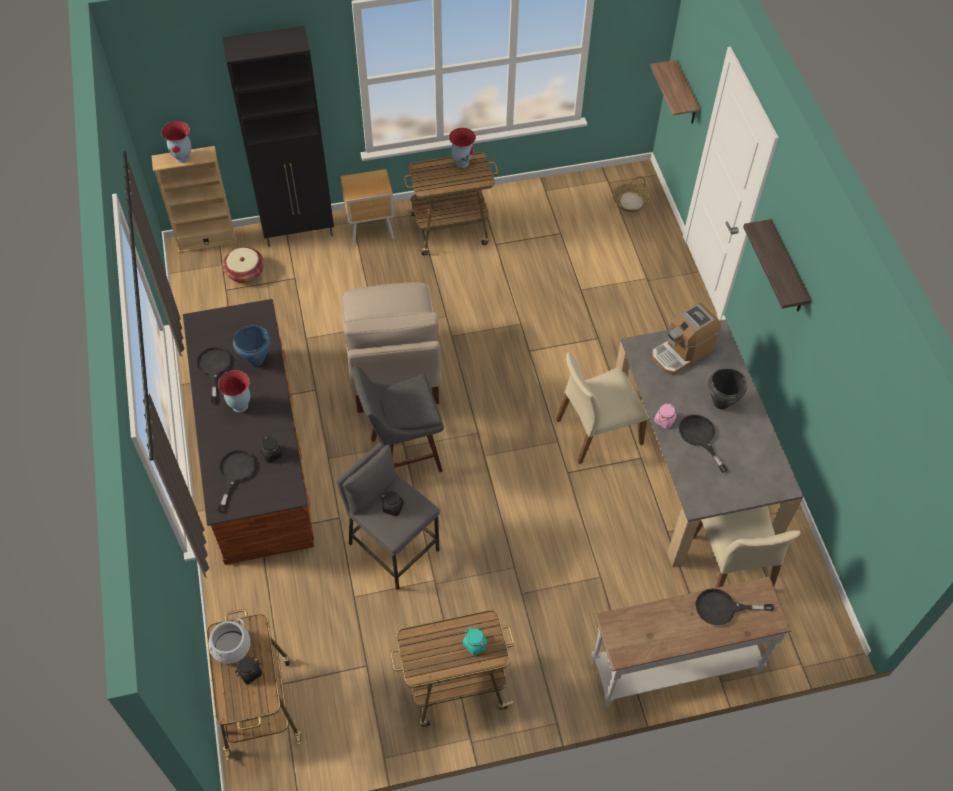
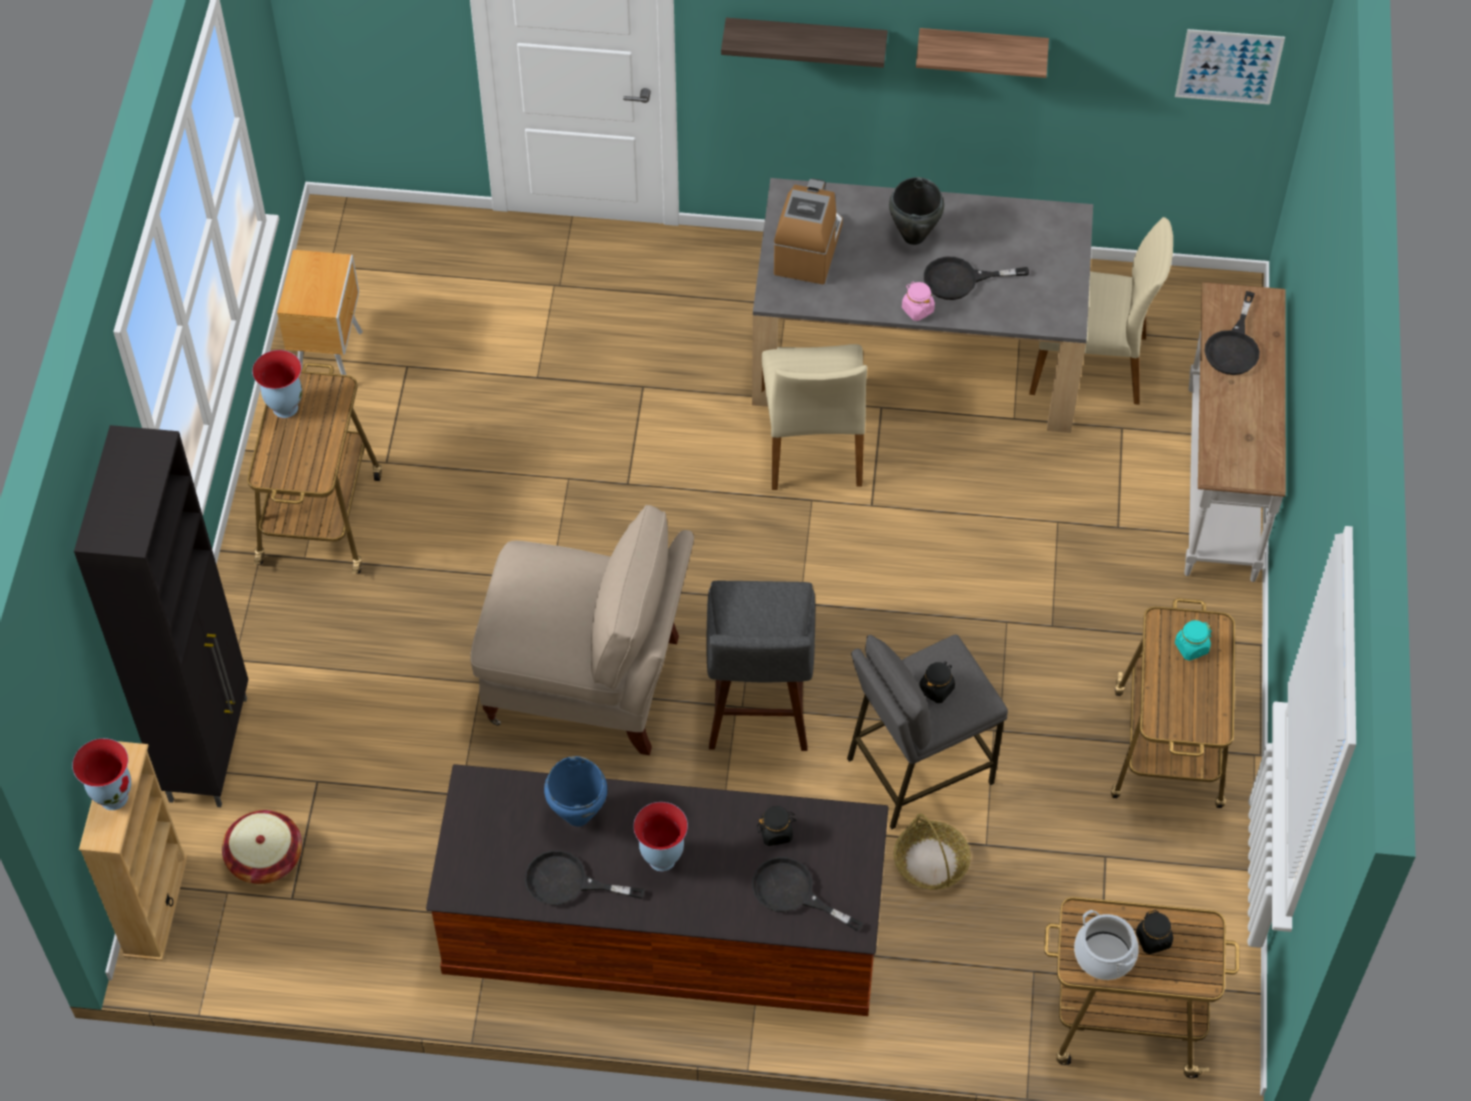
camera: 70 degrees left, 0 degrees up
brown nightstand [341,169,394,246] -> brown nightstand moved to [277,250,363,375]
basket [612,176,650,212] -> basket moved to [893,813,971,890]
shelf [650,60,701,124] -> shelf moved to [916,28,1049,78]
coffee machine [652,302,721,375] -> coffee machine turned 150 degrees counterclockwise [774,178,843,284]
none -> picture [1175,29,1285,105]

